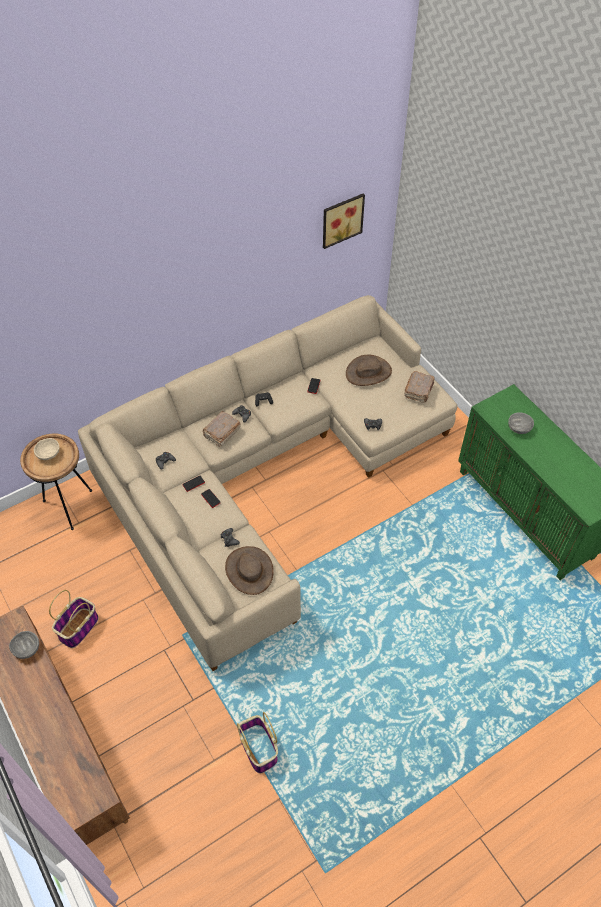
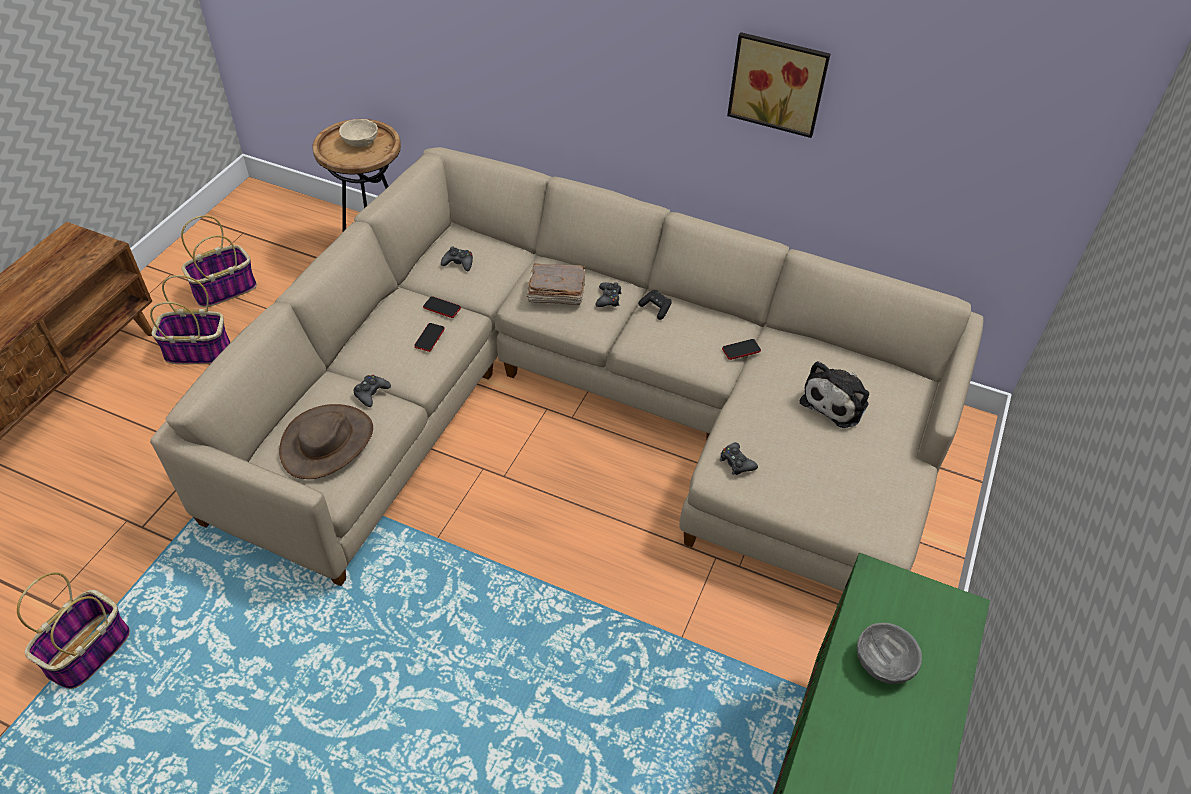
camera: 55 degrees right, 5 degrees down
grey bowl [9,631,39,659] -> none
picture [323,194,365,249] -> picture moved to [727,32,830,138]
brown hat [346,355,392,386] -> plush toy [800,361,869,428]
brown book [404,371,435,403] -> none
none -> basket [181,215,257,308]

